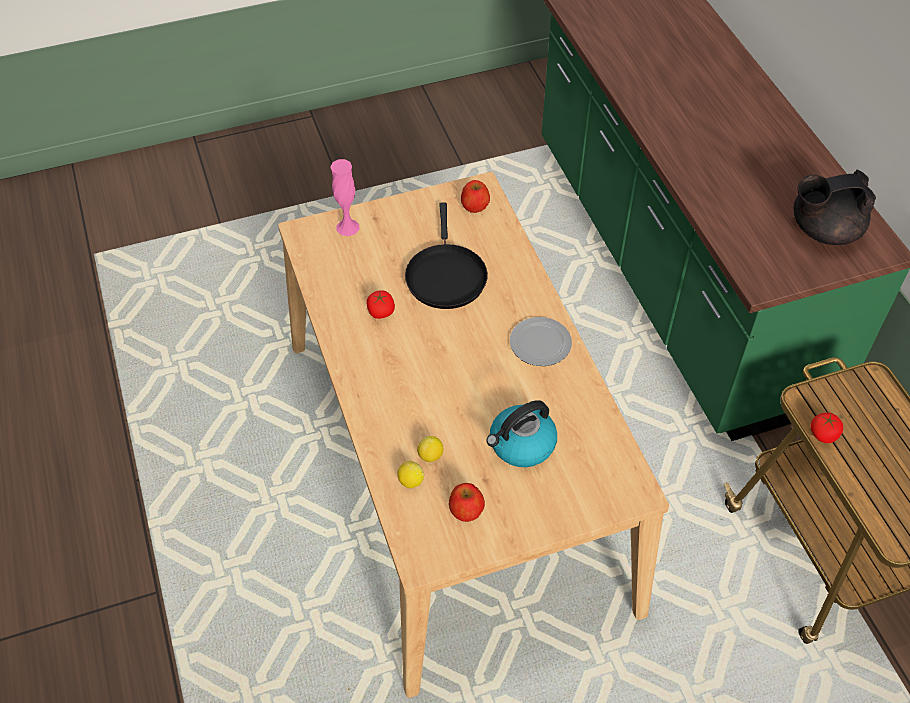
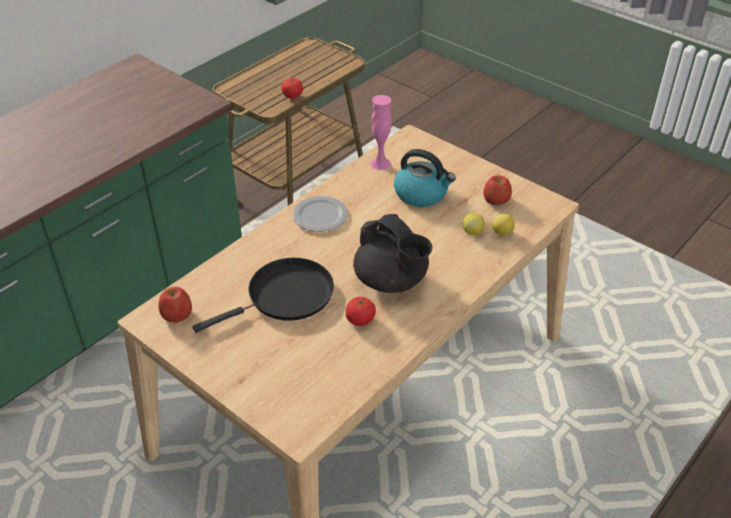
camera: 120 degrees left, 10 degrees down
pink vase [330,159,360,236] -> pink vase moved to [370,95,392,170]
black teapot [793,170,876,245] -> black teapot moved to [353,214,433,293]

